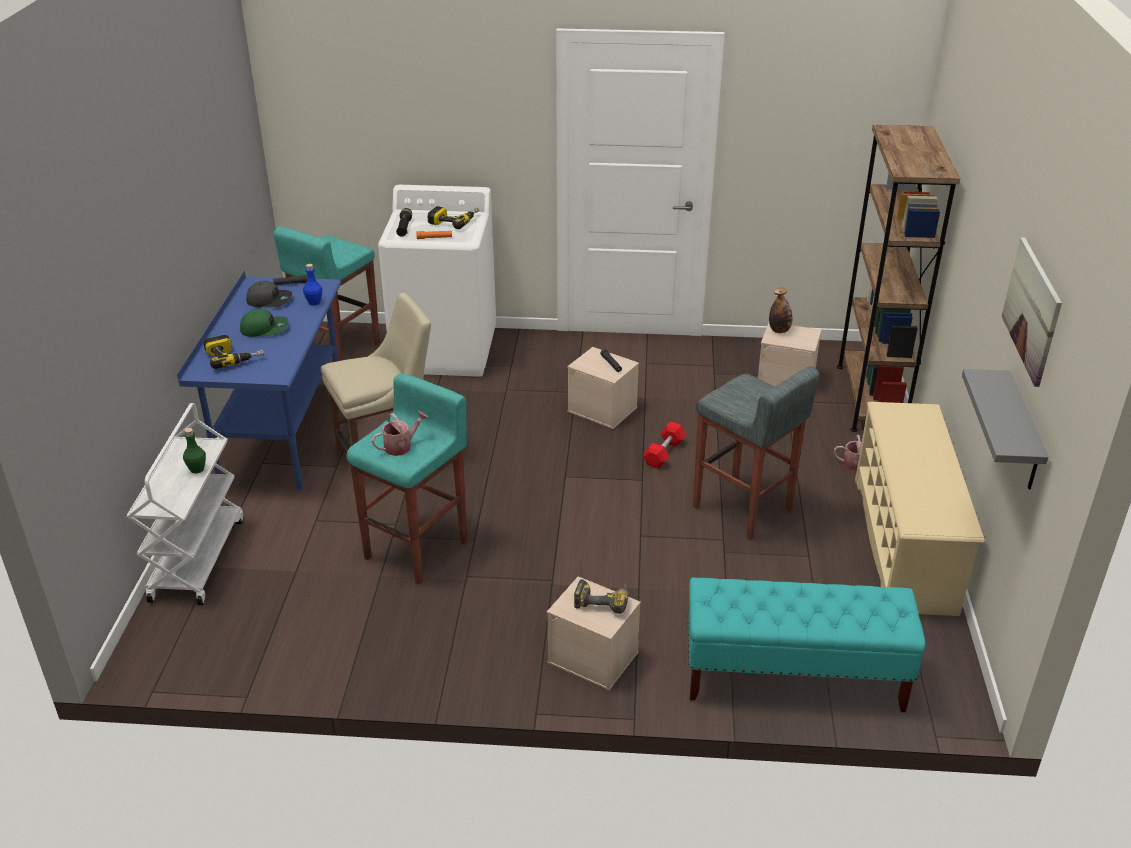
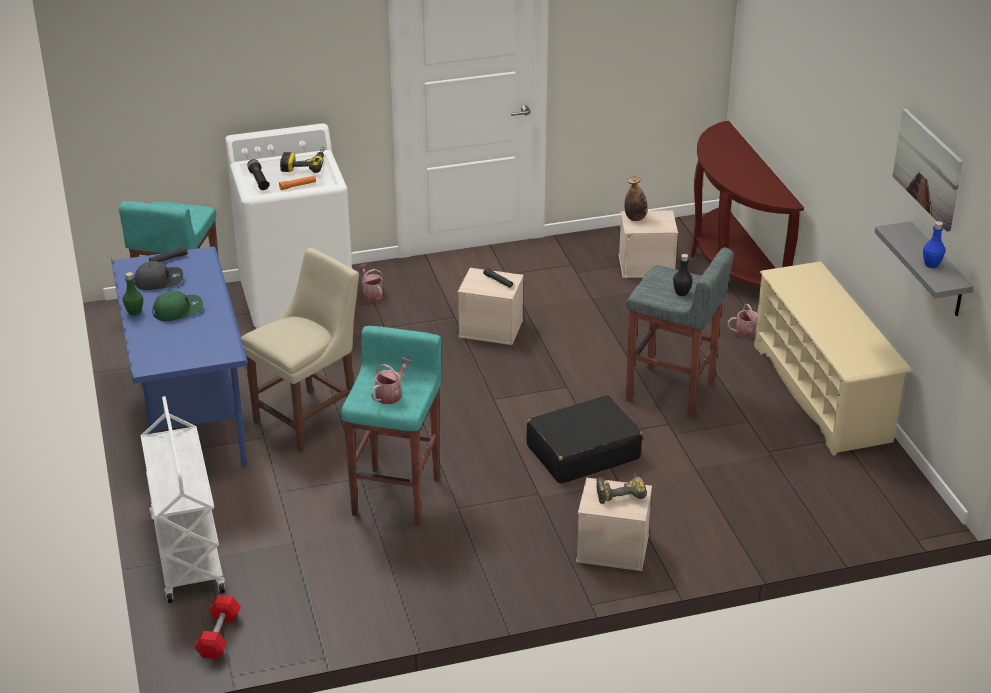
camera: 20 degrees left, 0 degrees up
green bottle [183,428,206,473] -> green bottle moved to [122,272,143,316]
power drill [204,335,264,369] -> none
blue bottle [303,264,322,305] -> blue bottle moved to [923,221,945,268]
red dumbbell [643,422,686,468] -> red dumbbell moved to [194,595,241,659]
turquoise bench [688,577,926,712] -> none
brown bookcase [837,125,960,432] -> brown console table [690,121,804,287]
none -> watering can [358,264,384,302]
none -> black suitcase [526,395,642,484]
none -> black bottle [673,254,693,296]

